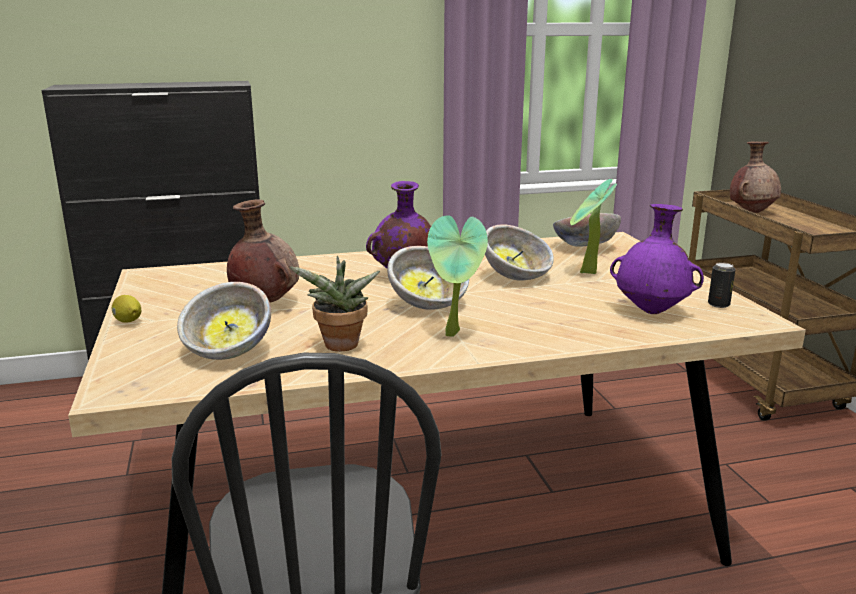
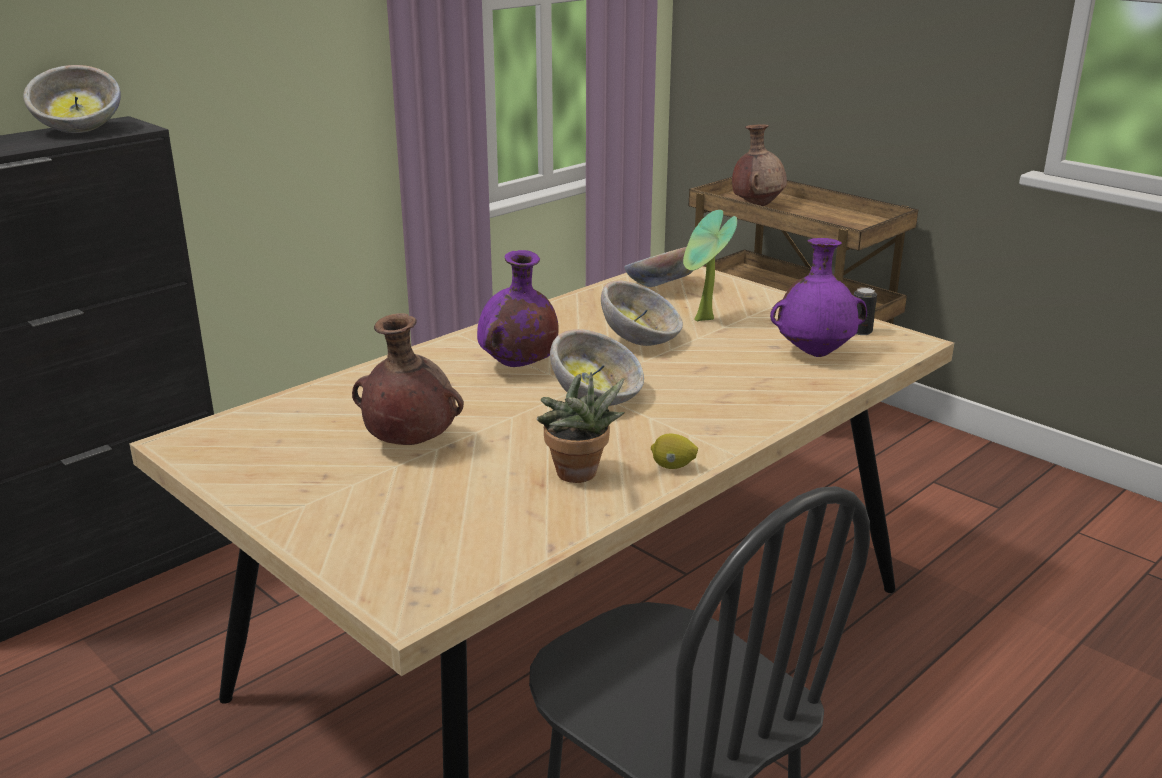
camera: 30 degrees left, 5 degrees up
lemon [112,295,141,323] -> lemon moved to [651,433,698,469]
bowl [177,282,271,360] -> bowl moved to [23,65,121,133]
potted plant [427,215,488,337] -> none

